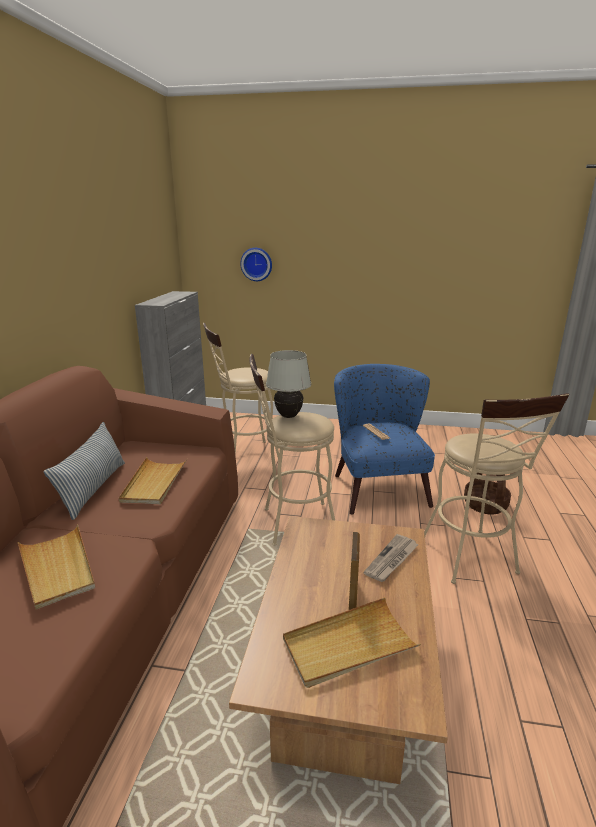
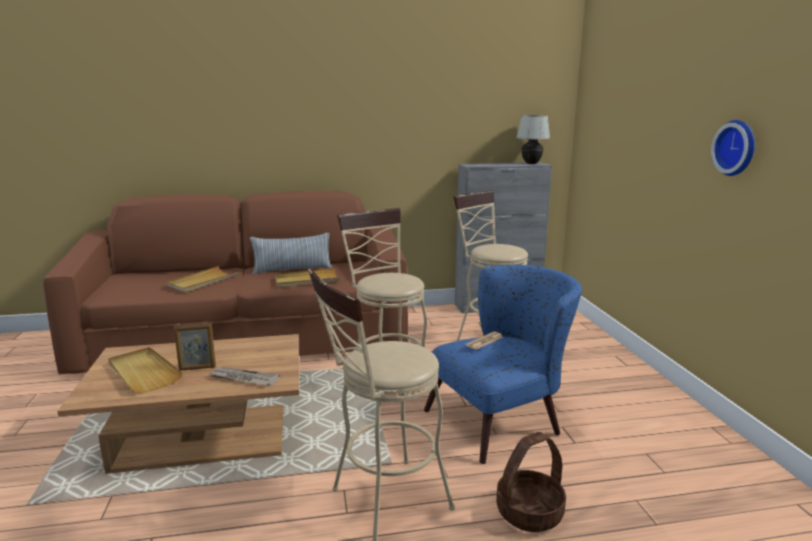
camera: 70 degrees right, 5 degrees down
wall clock [240,248,272,281] -> wall clock moved to [711,120,755,176]
white table lamp [266,350,311,418] -> white table lamp moved to [516,115,550,164]

